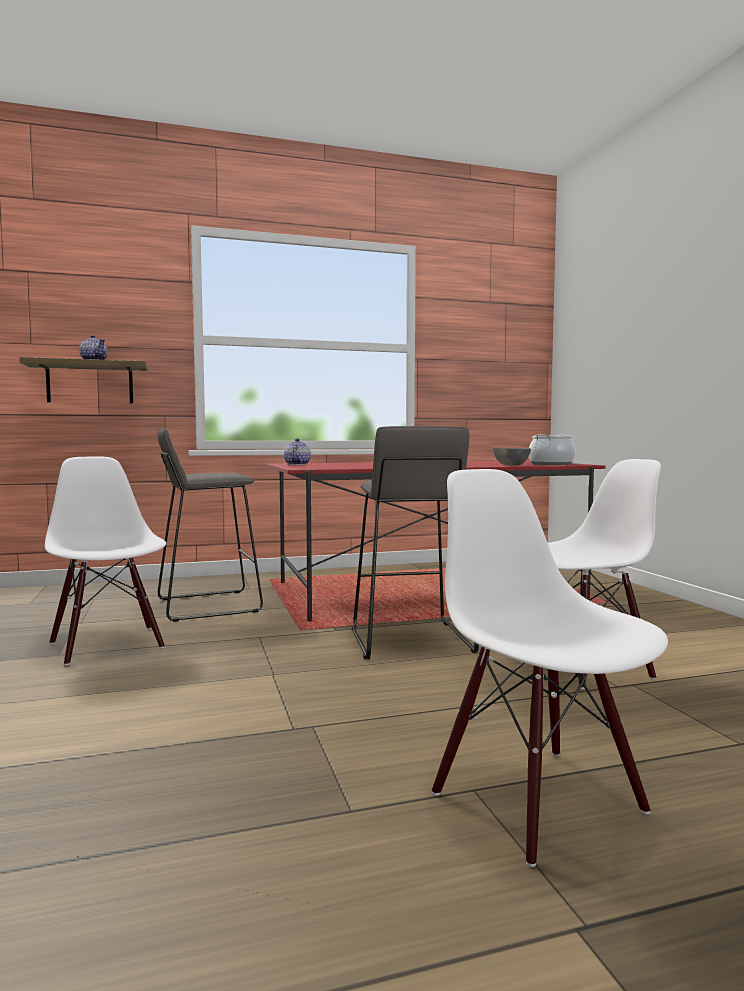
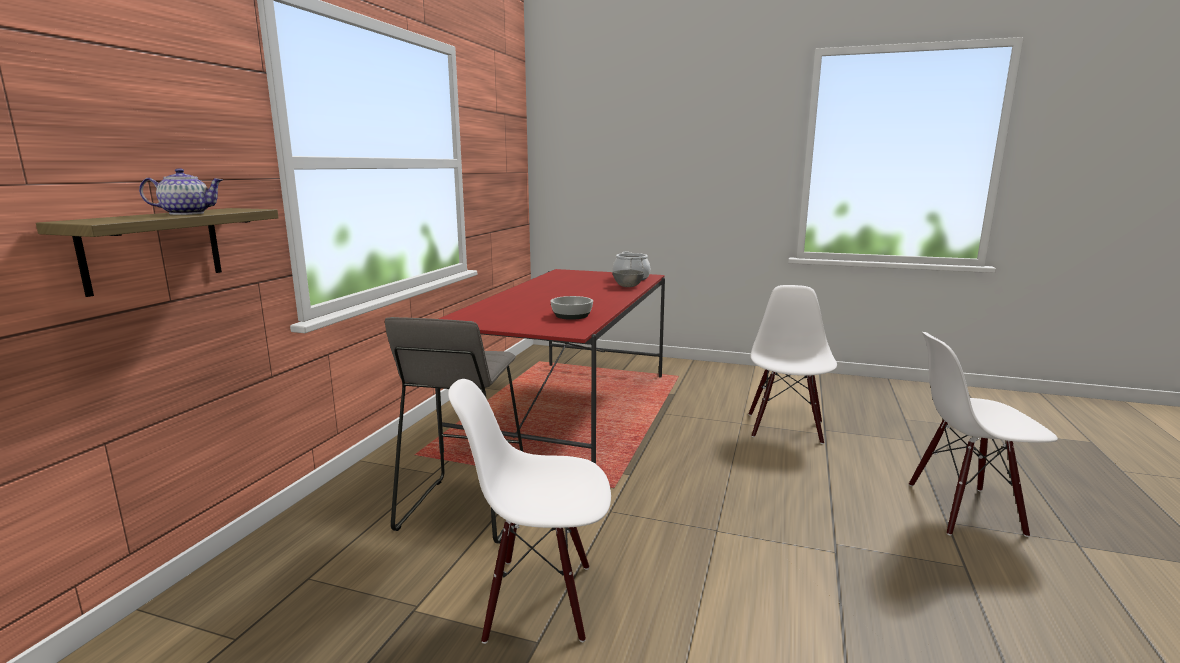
camera: 55 degrees left, 10 degrees up
teapot [284,438,311,465] -> none
grey stool [352,426,479,659] -> none
none -> bowl [551,296,593,320]

